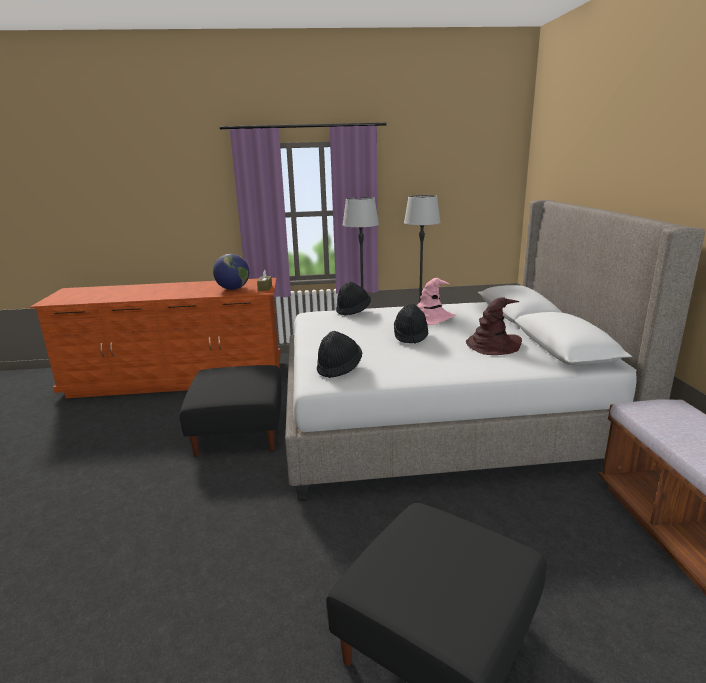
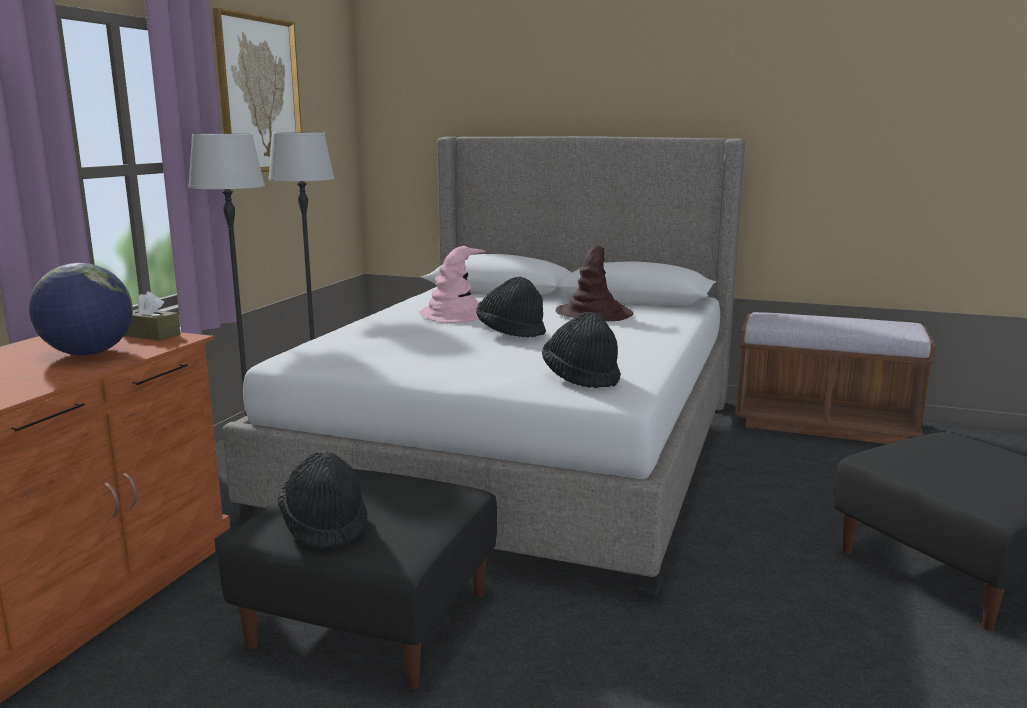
camera: 65 degrees left, 5 degrees down
black hat [336,281,371,316] -> black hat moved to [278,451,368,549]
none -> picture [213,8,302,172]

